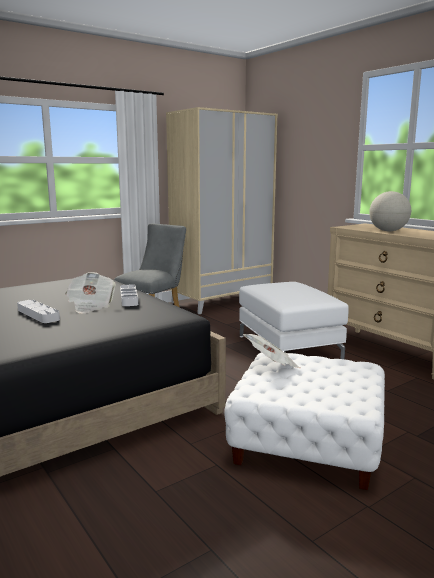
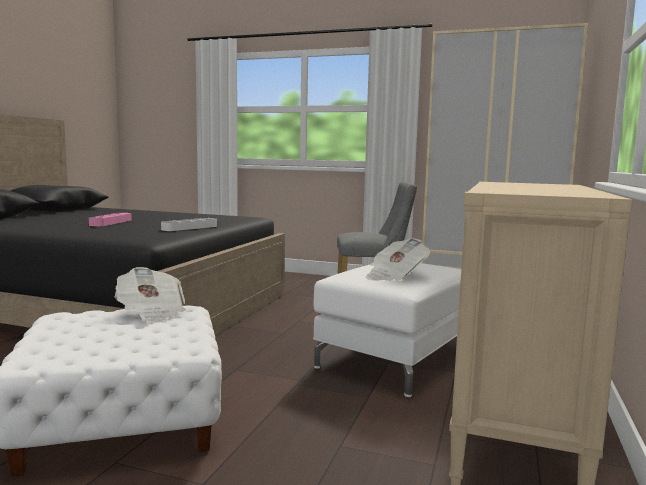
camera: 55 degrees right, 5 degrees down
white tray [17,300,60,323] -> pink tray [89,213,132,226]
newspaper [65,272,116,313] -> newspaper moved to [366,238,430,281]
globe [369,191,411,231] -> none

